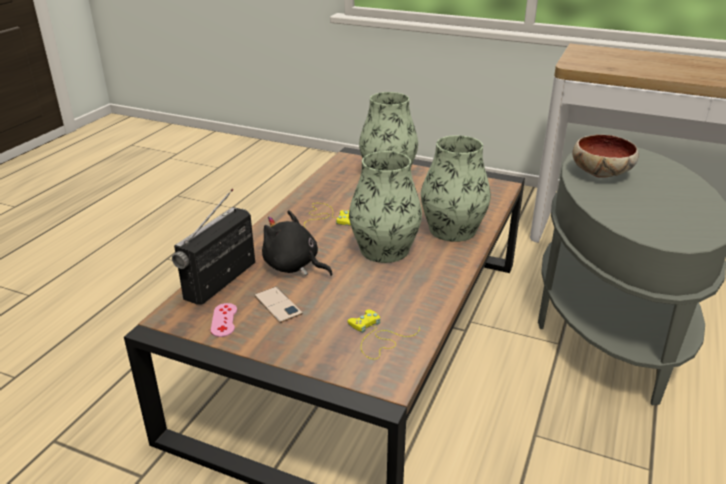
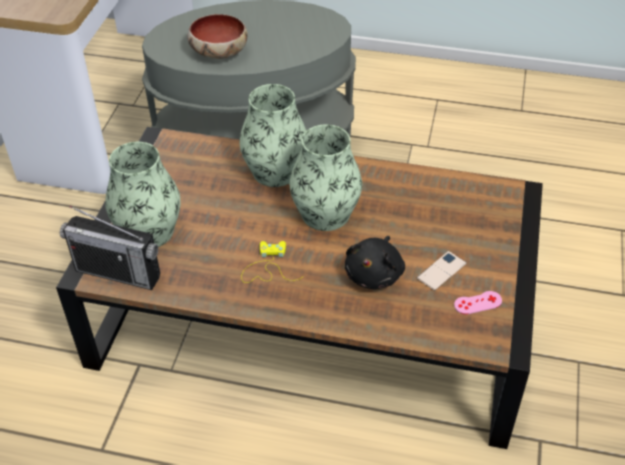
camera: 100 degrees left, 15 degrees up
radio [172,189,255,305] -> radio moved to [60,206,160,290]
yellow game controller [347,310,420,359] -> none

